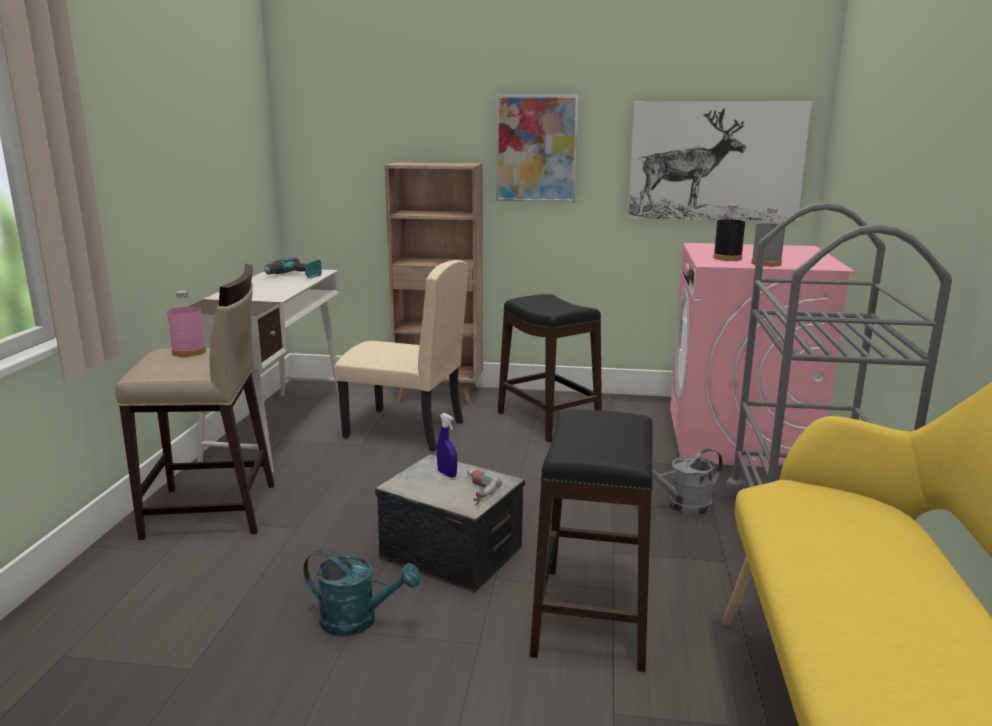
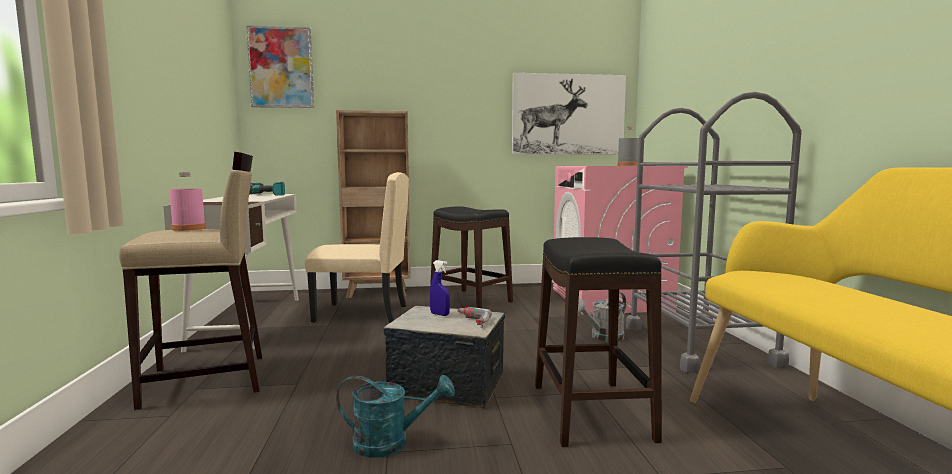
camera: 15 degrees left, 10 degrees down
picture [496,94,578,202] -> picture moved to [246,25,314,108]
black bottle [713,204,745,261] -> none

